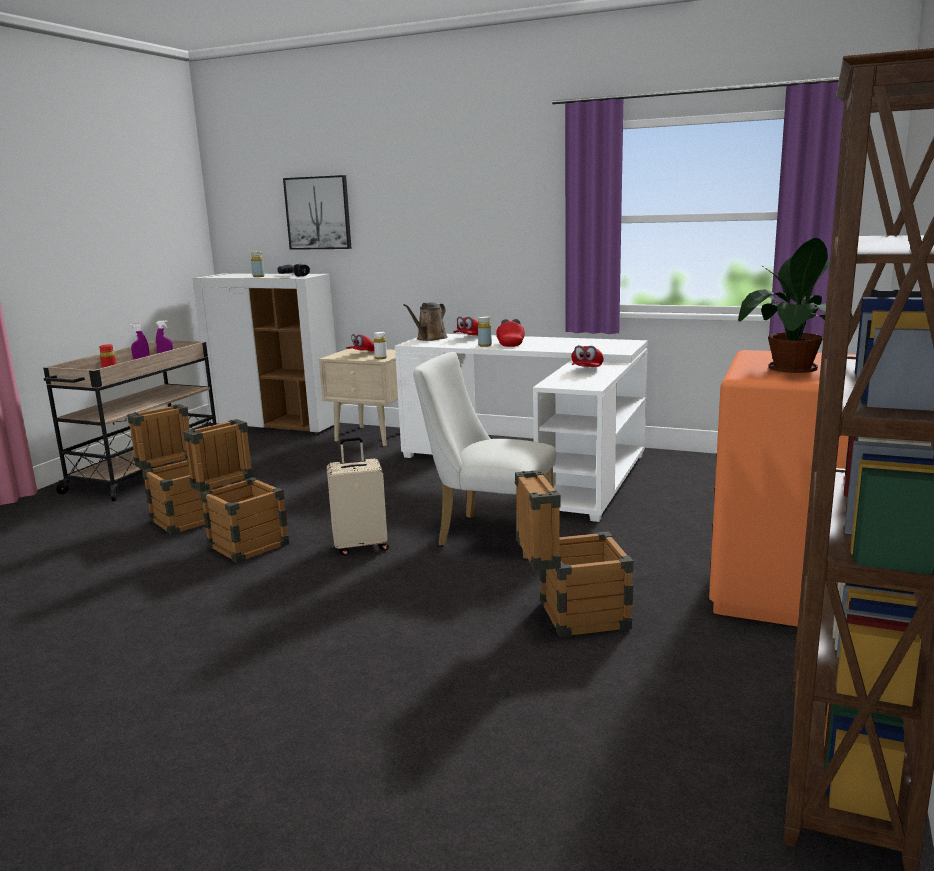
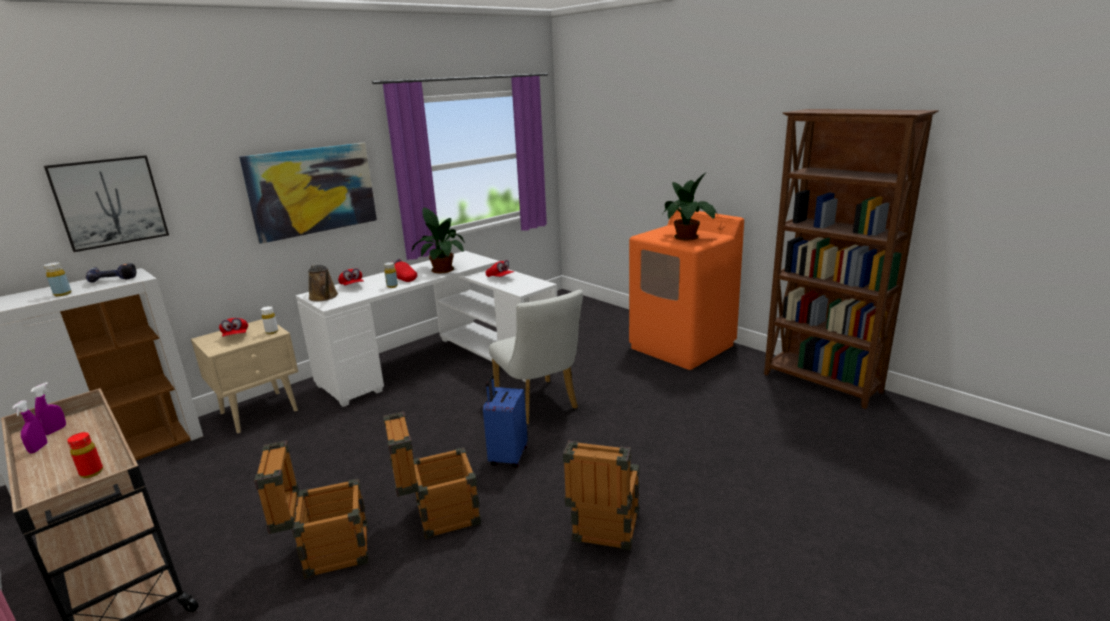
camera: 65 degrees left, 5 degrees up
beige suitcase [327,437,389,555] -> blue suitcase [483,375,528,468]
white chair [413,352,556,559] -> white chair turned 75 degrees counterclockwise [489,290,583,425]
crate [515,470,634,638] -> crate moved to [563,441,640,550]
none -> picture [239,143,377,244]
none -> potted plant [411,207,465,273]

